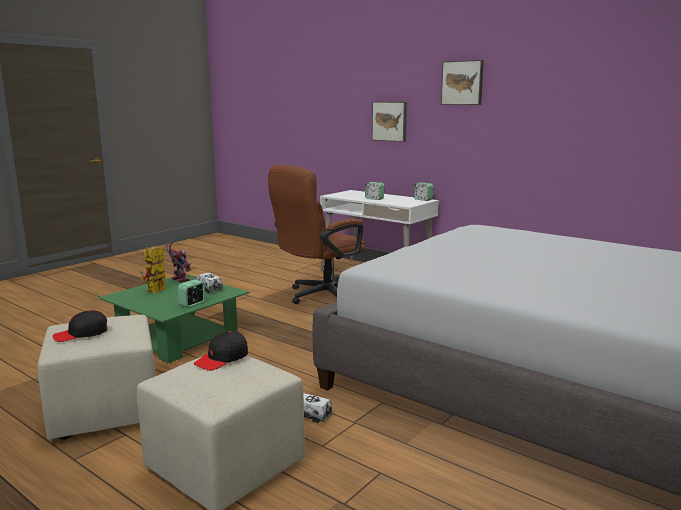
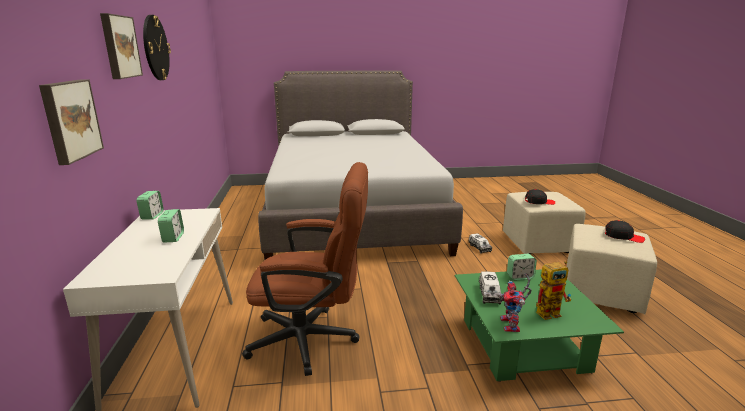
camera: 135 degrees left, 5 degrees up
none -> wall clock [143,15,171,80]

